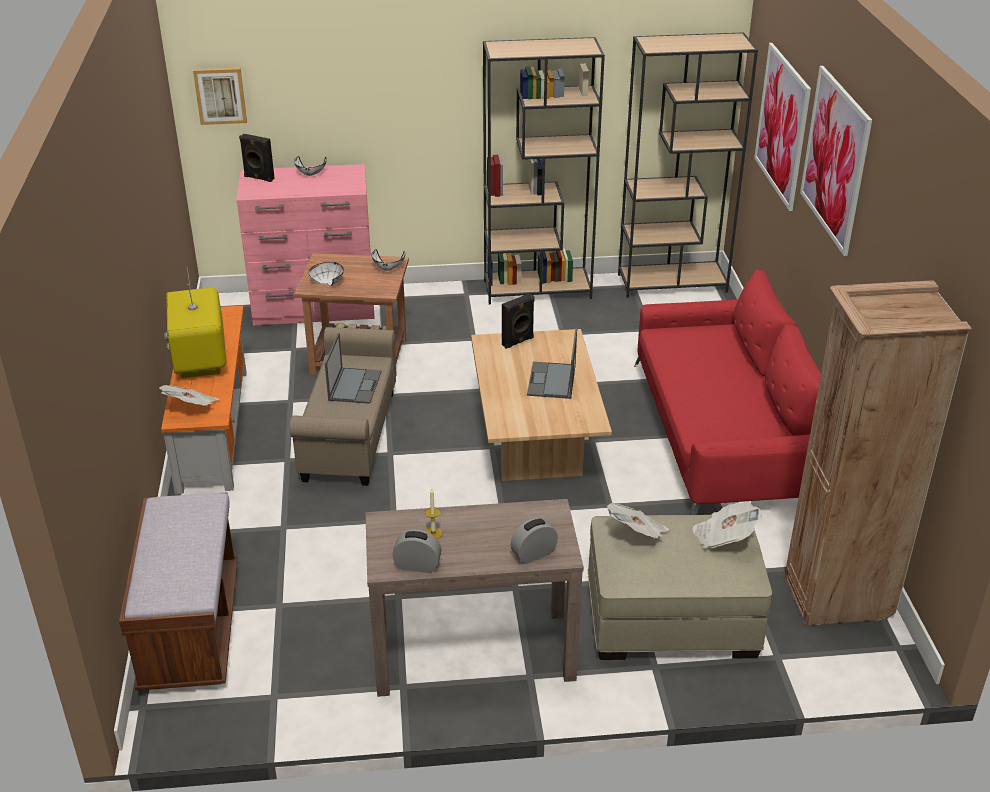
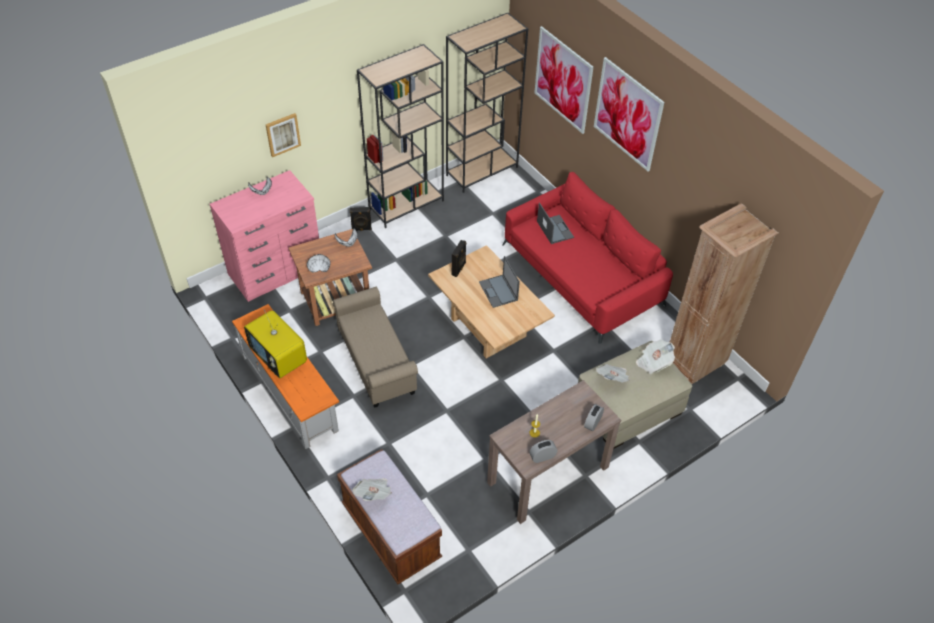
camera: 30 degrees left, 15 degrees up
newspaper [159,385,219,406] -> newspaper moved to [353,478,392,501]
picture [193,68,247,125] -> picture moved to [266,113,301,157]
black speaker [239,134,275,182] -> black speaker moved to [350,207,372,231]
laptop [325,333,382,404] -> laptop moved to [537,202,574,244]

